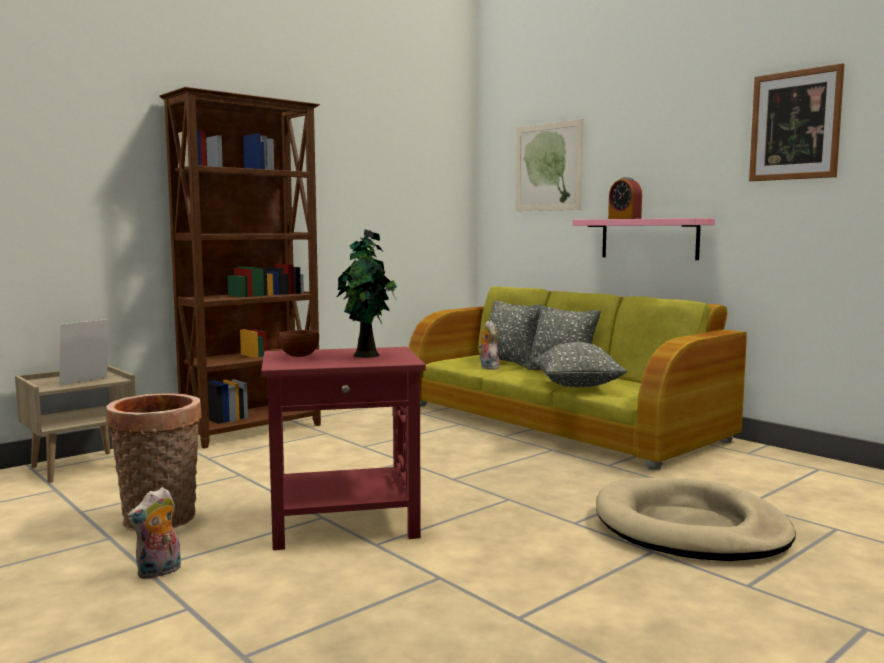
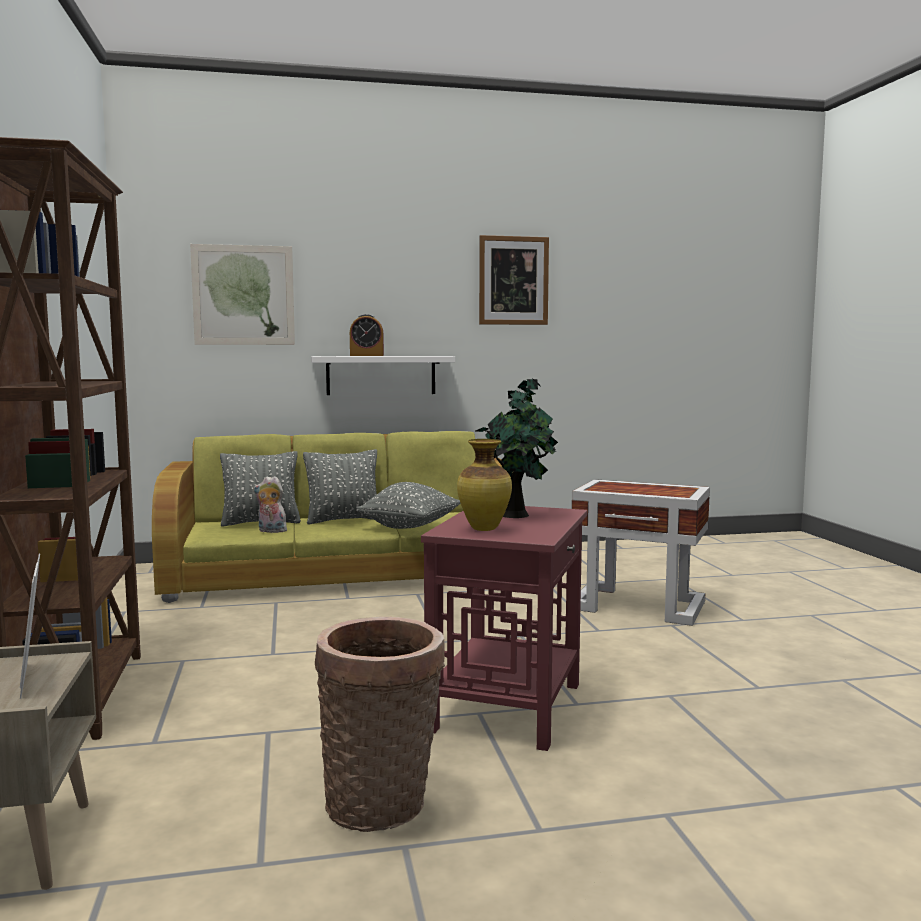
camera: 60 degrees left, 0 degrees up
plush toy [127,487,181,579] -> none
brown bowl [279,330,319,357] -> vase [457,439,512,531]
pink shelf [572,218,715,260] -> white shelf [311,356,455,395]
beige dog bed [596,477,796,561] -> white side table [572,479,710,626]

